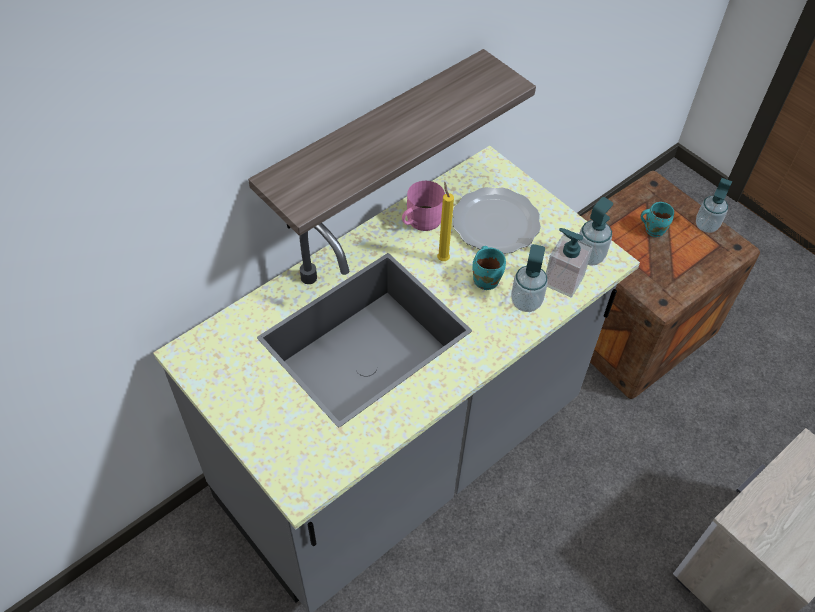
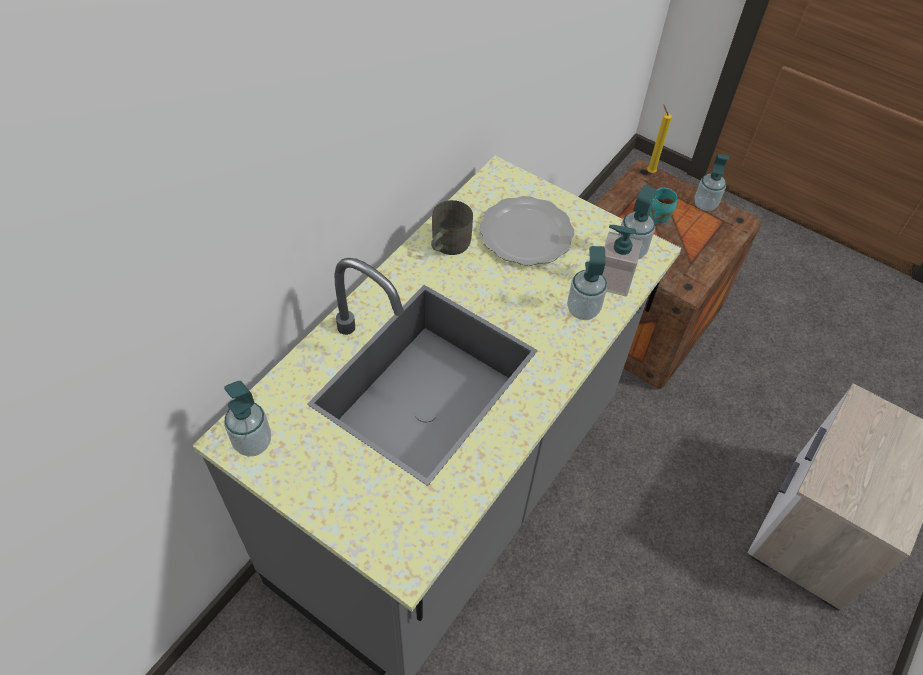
camera: 15 degrees left, 0 degrees up
shelf [248,49,536,236] -> none
pink mug [402,181,445,231] -> grey mug [431,200,473,255]
yellow candle [437,181,454,261] -> yellow candle moved to [647,104,672,173]
turquoise mug [472,246,506,290] -> none
none -> soap dispenser [224,381,271,457]

